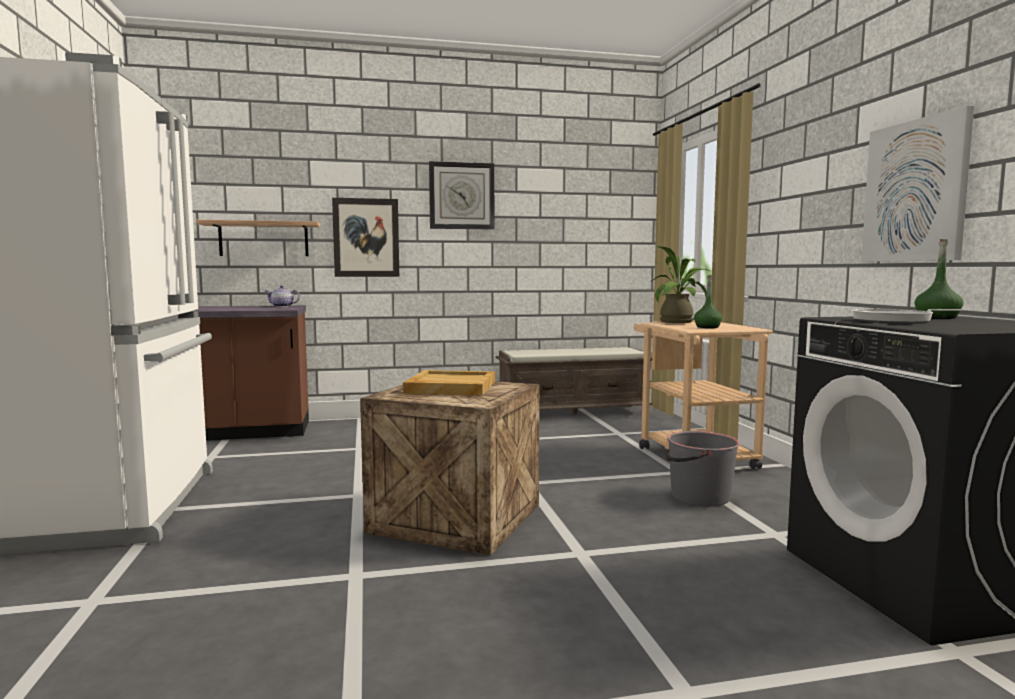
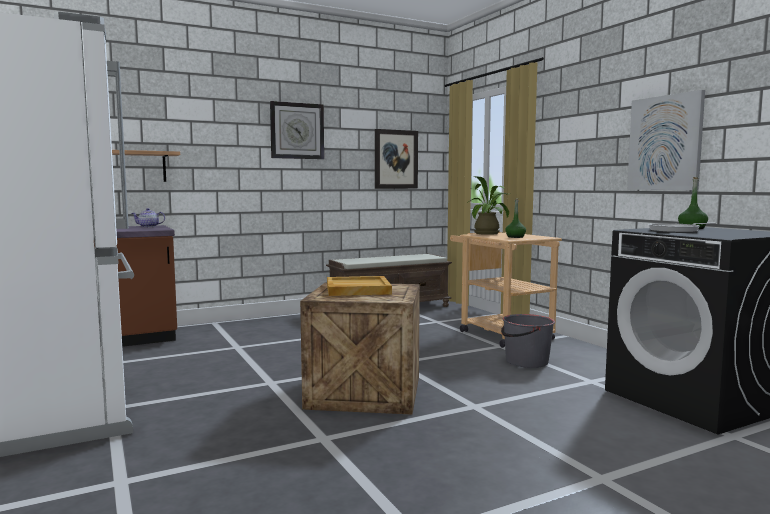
camera: 15 degrees left, 0 degrees up
picture [332,198,399,277] -> picture moved to [375,129,418,189]

